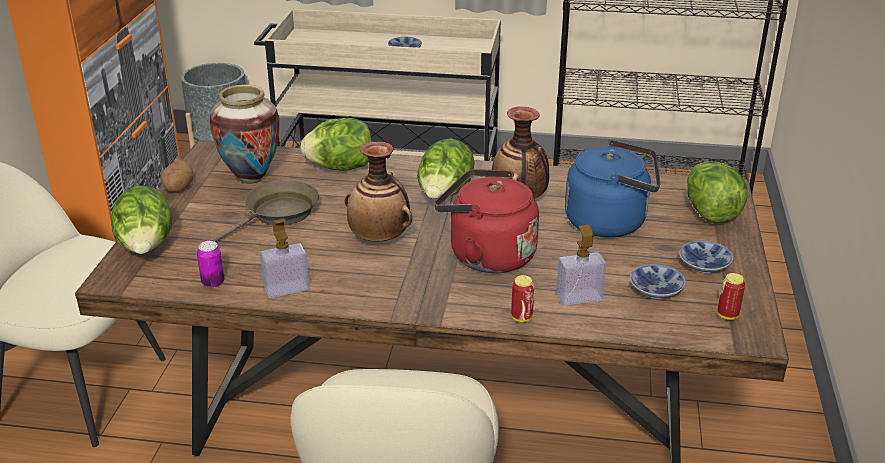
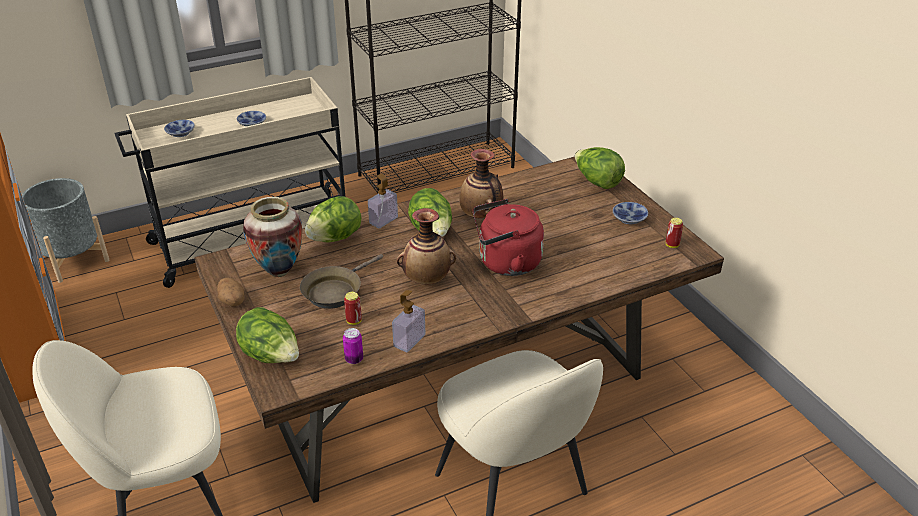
camera: 35 degrees left, 5 degrees up
brown frying pan [206,180,319,242] -> brown frying pan turned 150 degrees counterclockwise [300,254,383,309]
can [511,275,534,322] -> can moved to [344,292,362,325]
soap dispenser [556,225,606,306] -> soap dispenser moved to [368,173,398,228]
blue kettle [565,139,661,237] -> none
bowl [630,264,685,299] -> bowl moved to [164,120,195,137]

